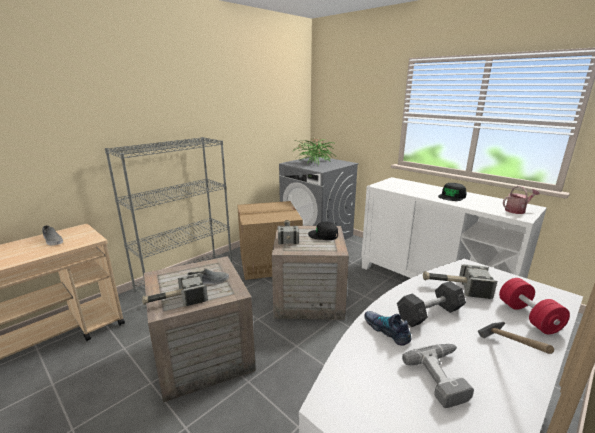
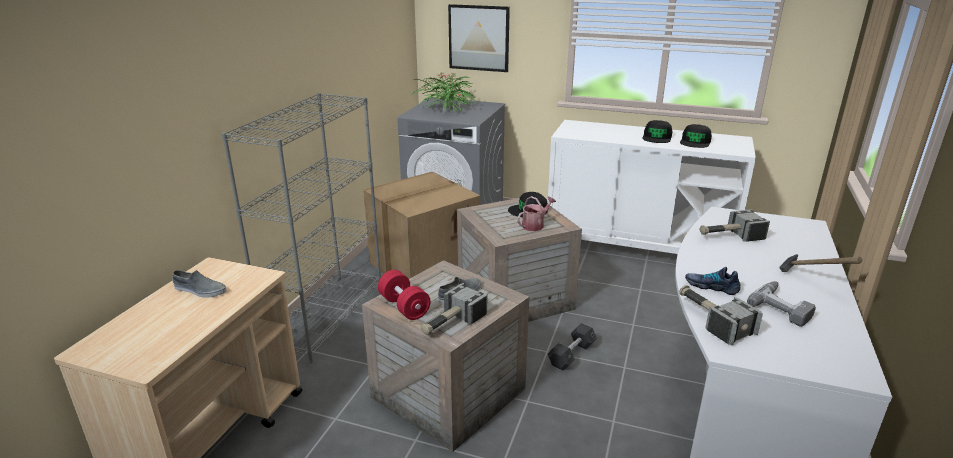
camera: 25 degrees left, 5 degrees up
hammer [278,220,299,245] -> hammer moved to [679,285,763,346]
grey dumbbell [397,281,466,327] -> grey dumbbell moved to [548,323,597,371]
red dumbbell [499,278,570,334] -> red dumbbell moved to [378,270,431,320]
watering can [503,186,540,214] -> watering can moved to [517,196,556,231]
none -> picture [448,4,510,72]
none -> black cap [680,124,712,148]

